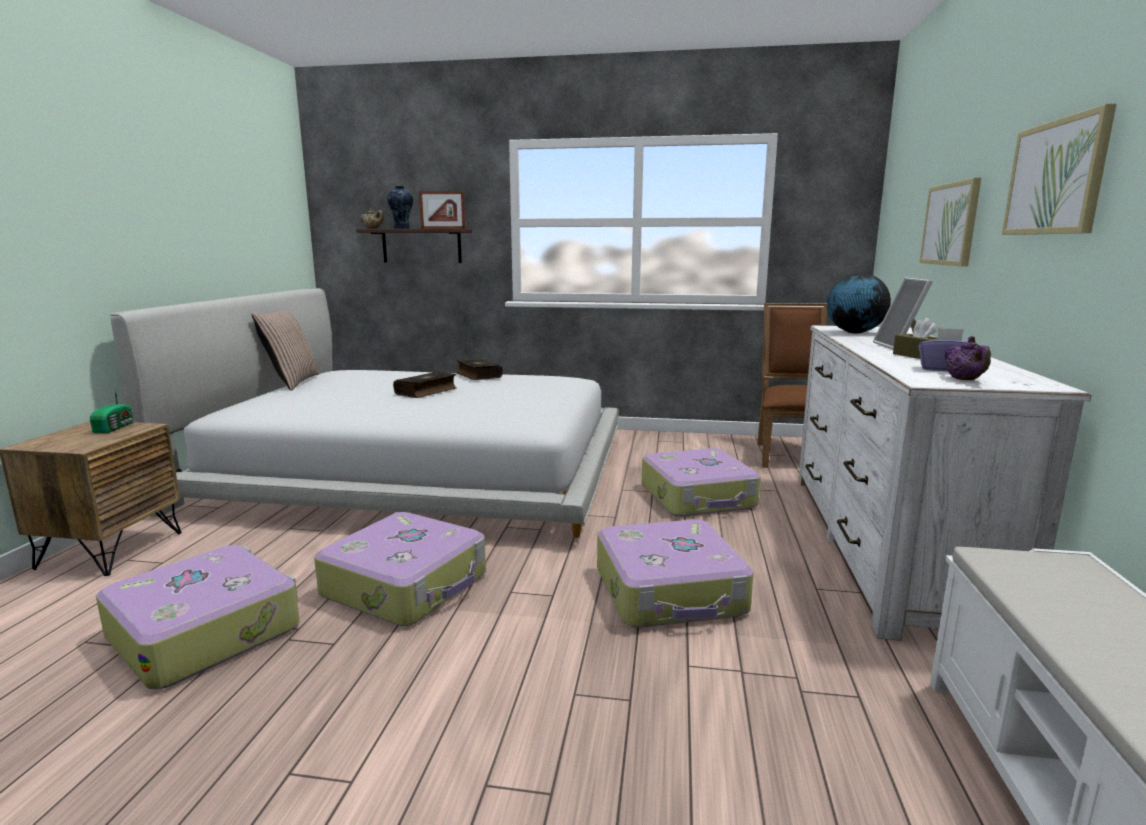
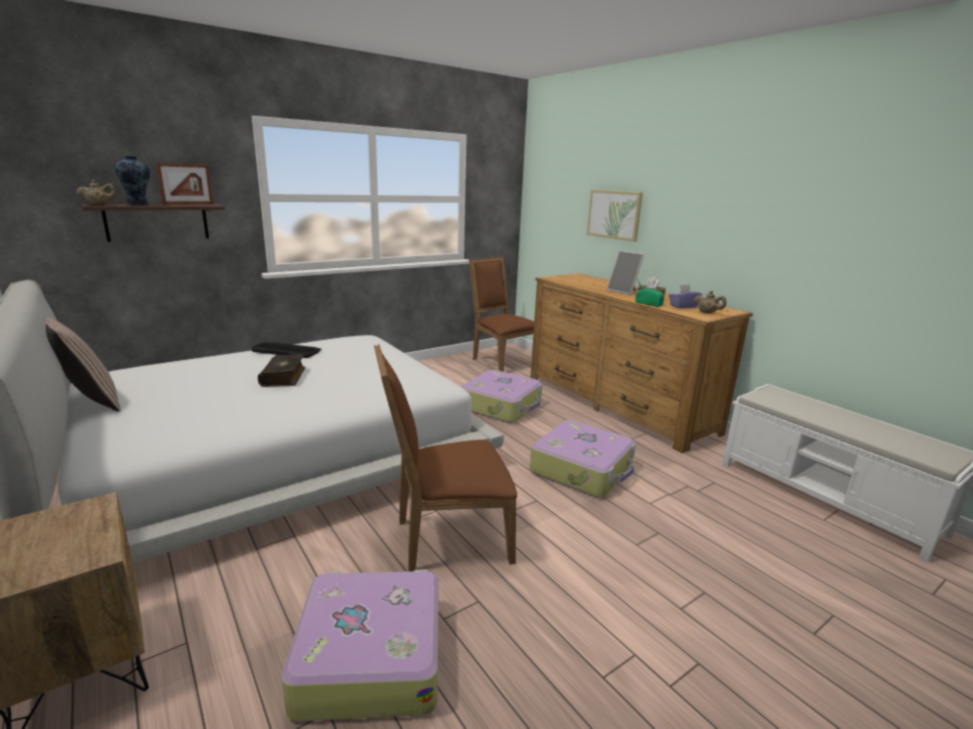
camera: 45 degrees left, 5 degrees up
radio [90,387,134,433] -> radio moved to [635,279,664,307]
suitcase [314,512,486,626] -> brown chair [374,344,517,572]
book [456,358,503,380] -> keyboard [251,342,321,358]
white dresser [798,325,1092,641] -> brown dresser [530,273,753,453]
globe [827,273,891,333] -> none
purple teapot [944,336,991,380] -> beige teapot [694,291,726,313]
picture [1002,104,1116,235] -> none

